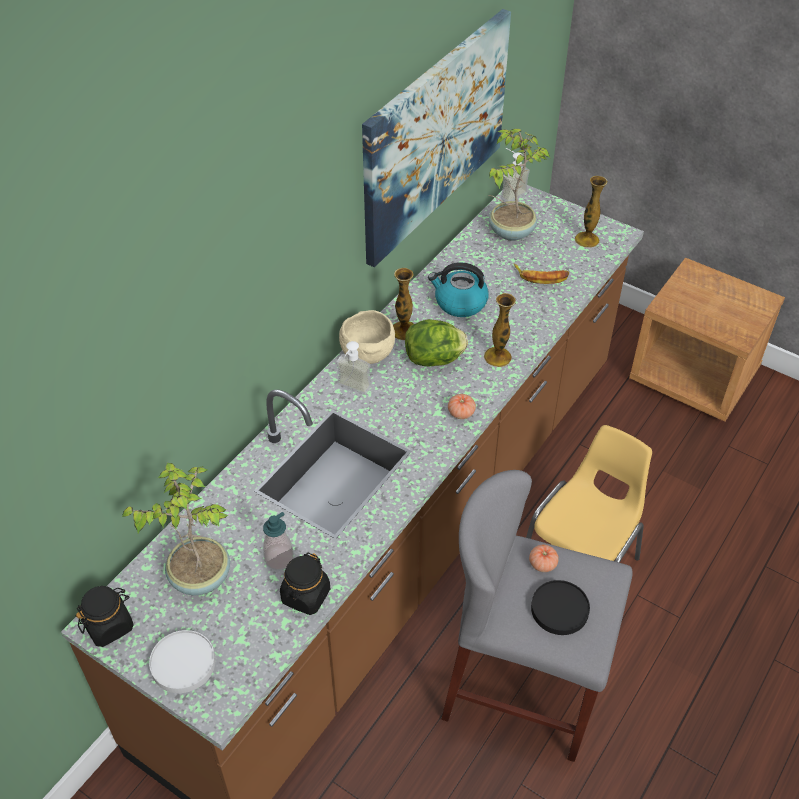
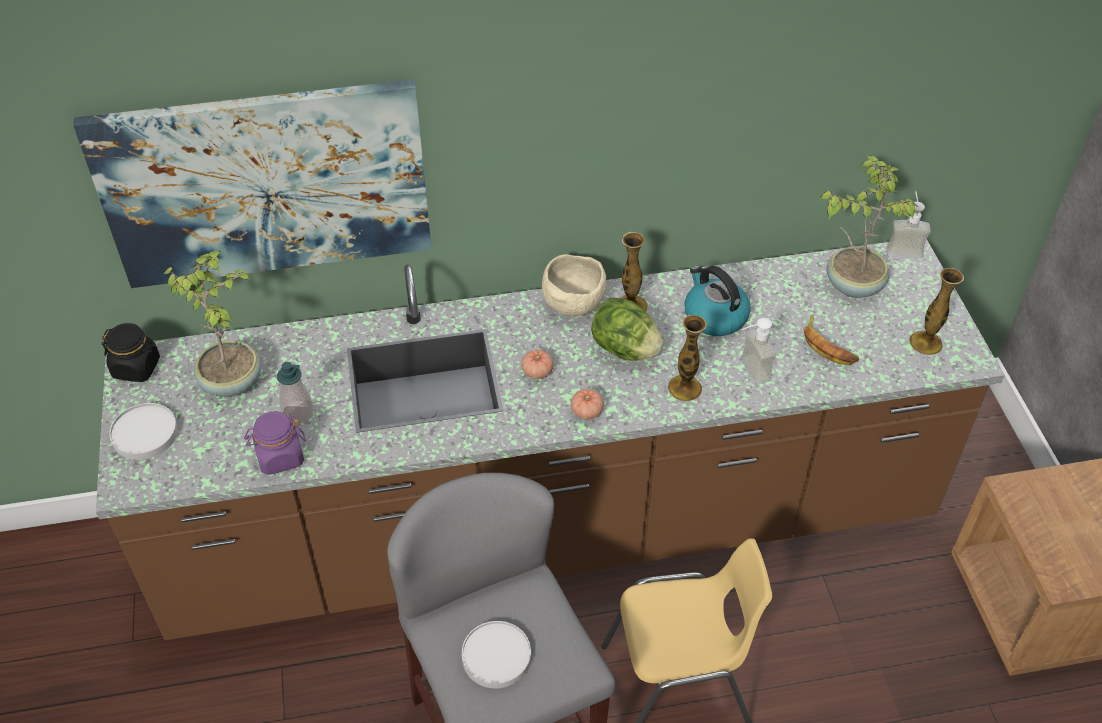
camera: 45 degrees right, 0 degrees up
black jar [280,553,330,615] -> purple jar [244,411,306,475]
soap dispenser [336,341,371,394] -> soap dispenser moved to [741,318,776,384]
picture [362,9,511,267] -> picture moved to [73,79,432,288]
tomato [529,545,559,572] -> tomato moved to [521,349,554,379]
black plate [531,580,590,635] -> white plate [462,621,531,688]

